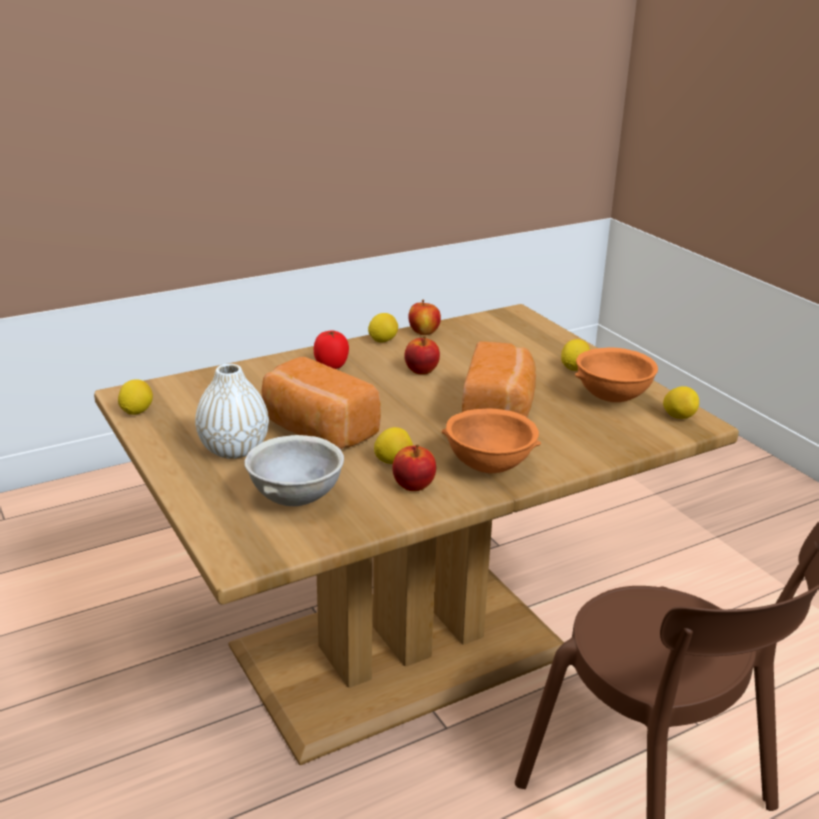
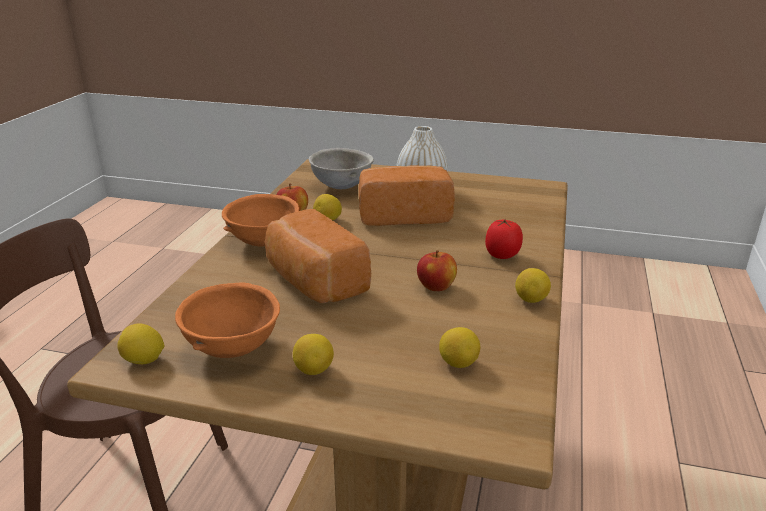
camera: 135 degrees right, 0 degrees up
lemon [118,379,153,415] -> lemon moved to [439,327,480,368]
apple [408,300,441,335] -> none

